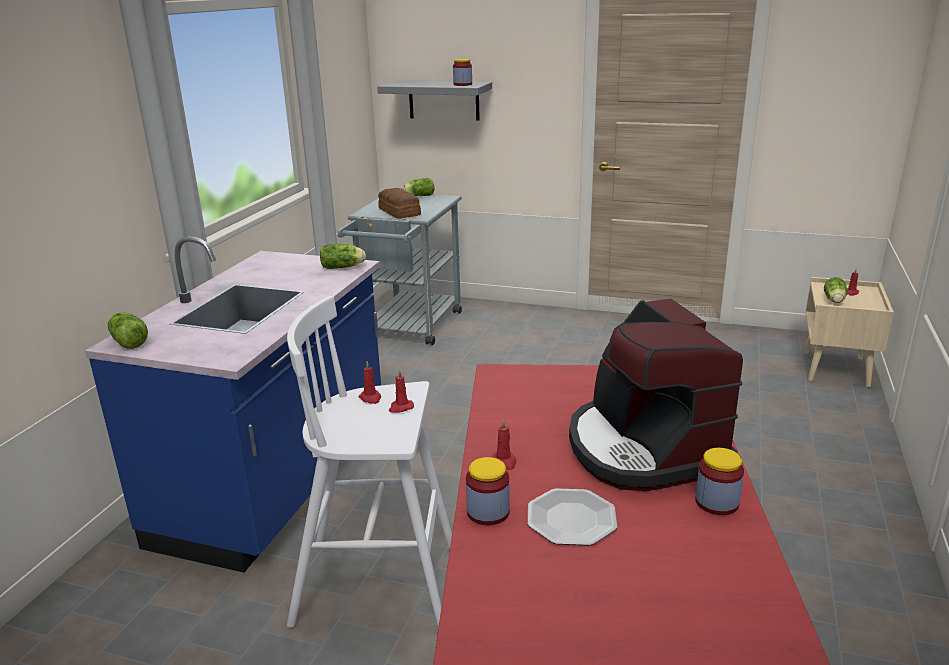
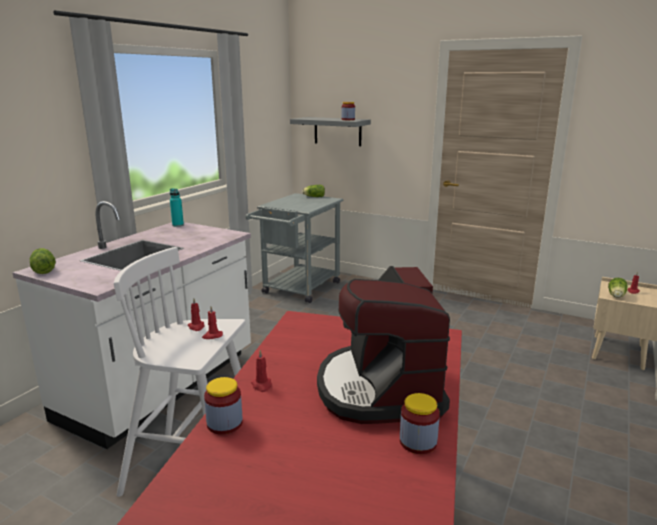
camera: 10 degrees right, 5 degrees down
blue counter [85,236,381,573] -> white counter [12,201,251,449]
lettuce [320,244,366,269] -> none
bread [378,188,421,219] -> none
plate [527,488,617,546] -> none
none -> turquoise bottle [170,188,184,227]

